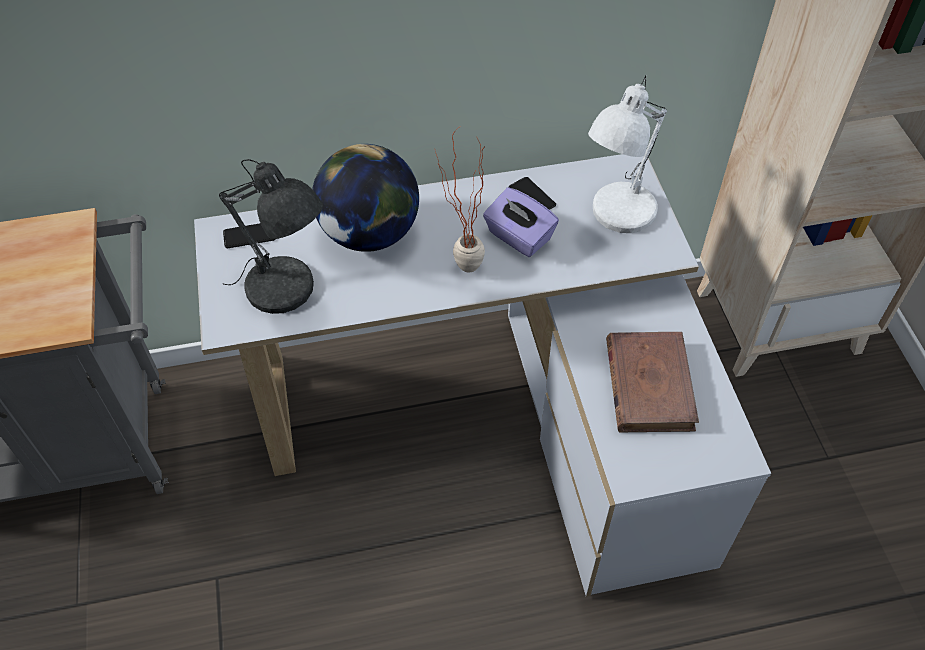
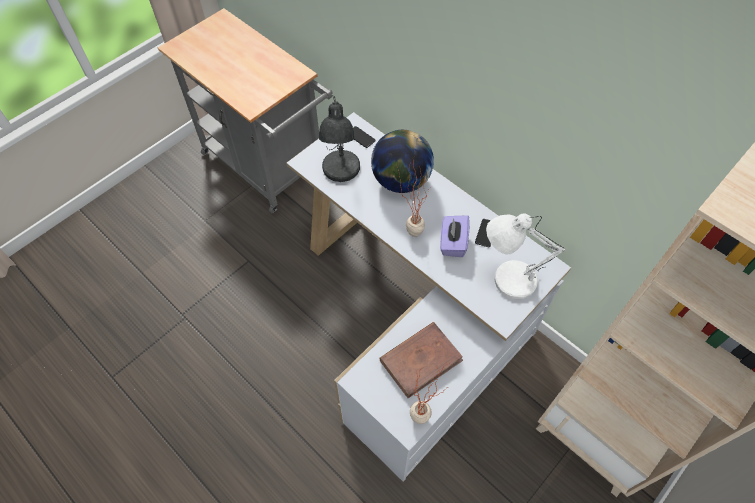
camera: 55 degrees right, 5 degrees up
none -> potted plant [410,363,450,424]

